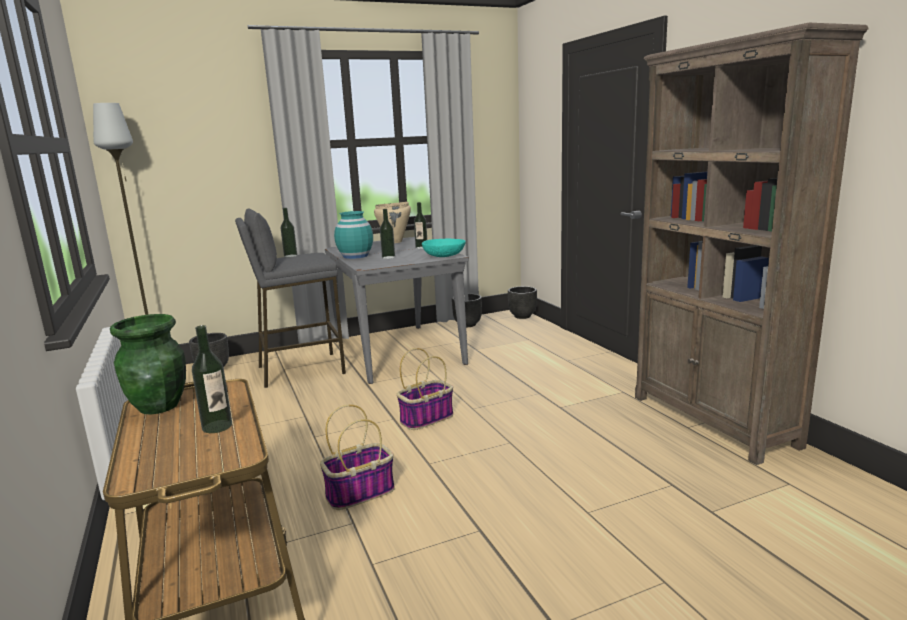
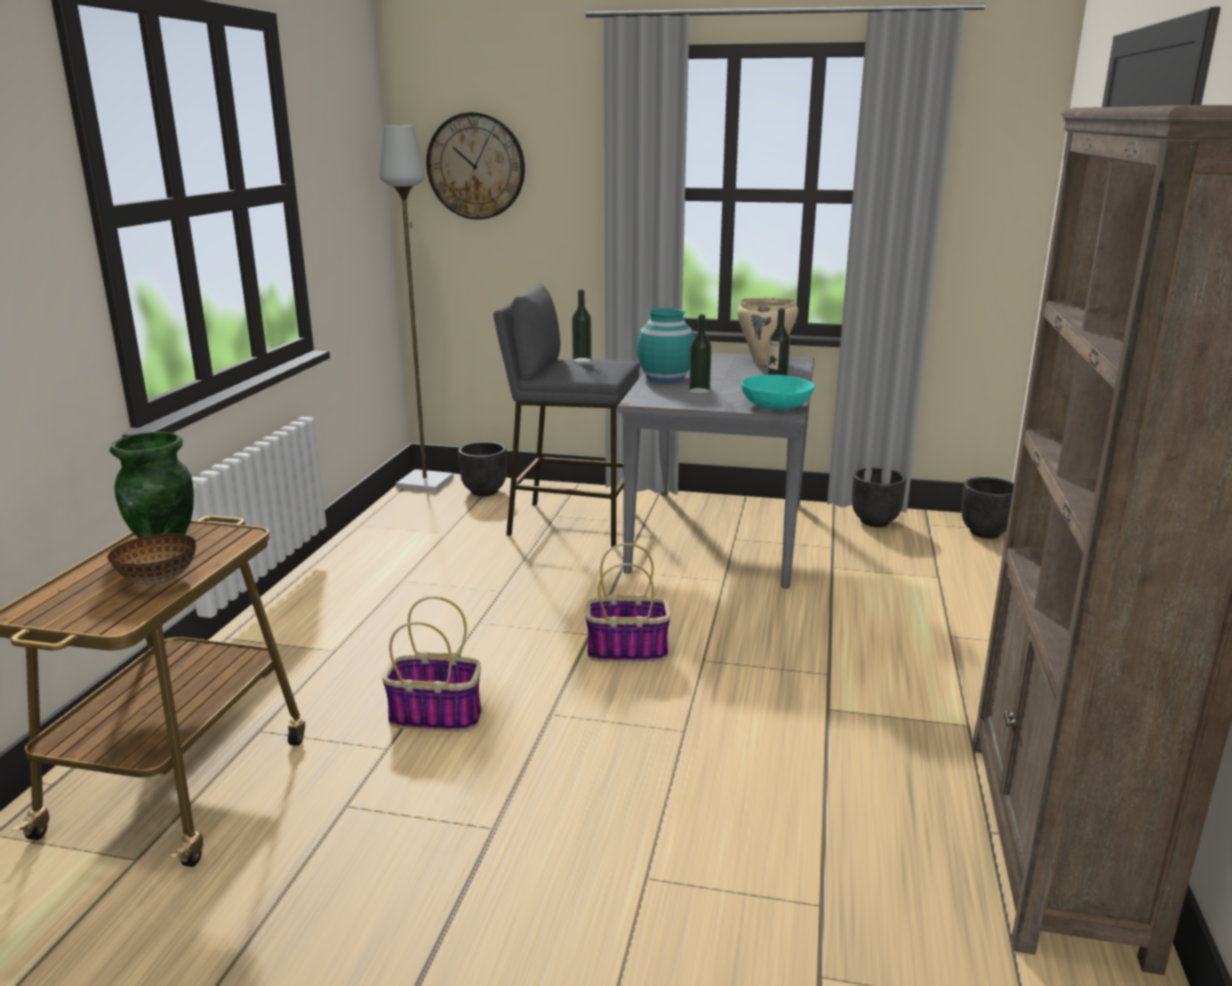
camera: 35 degrees right, 5 degrees up
bottle [192,325,232,433] -> bowl [107,533,196,585]
none -> wall clock [426,112,525,220]

